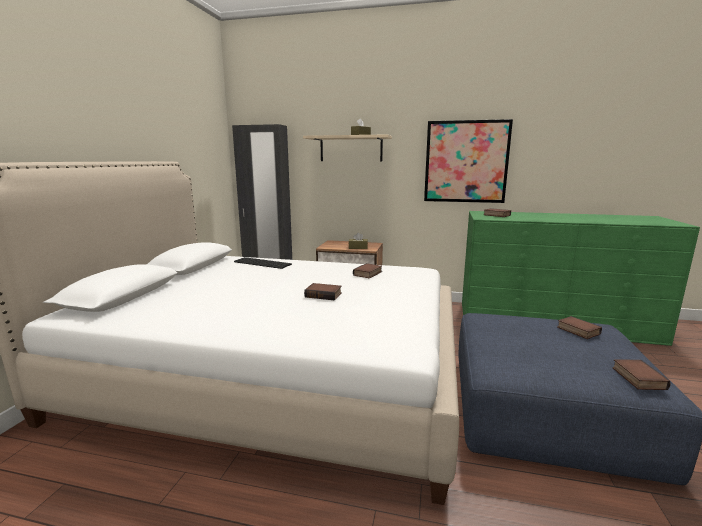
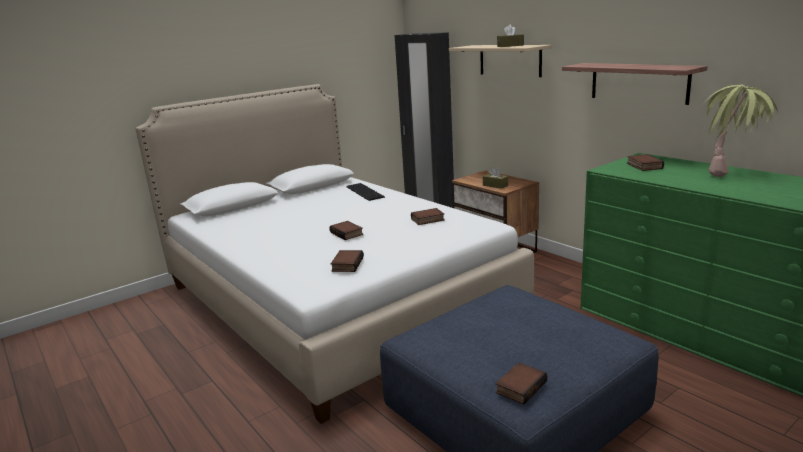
camera: 40 degrees right, 5 degrees up
picture [424,119,513,203] -> shelf [562,63,708,105]
book [557,316,602,339] -> book moved to [331,250,364,272]
none -> potted plant [703,84,778,177]

